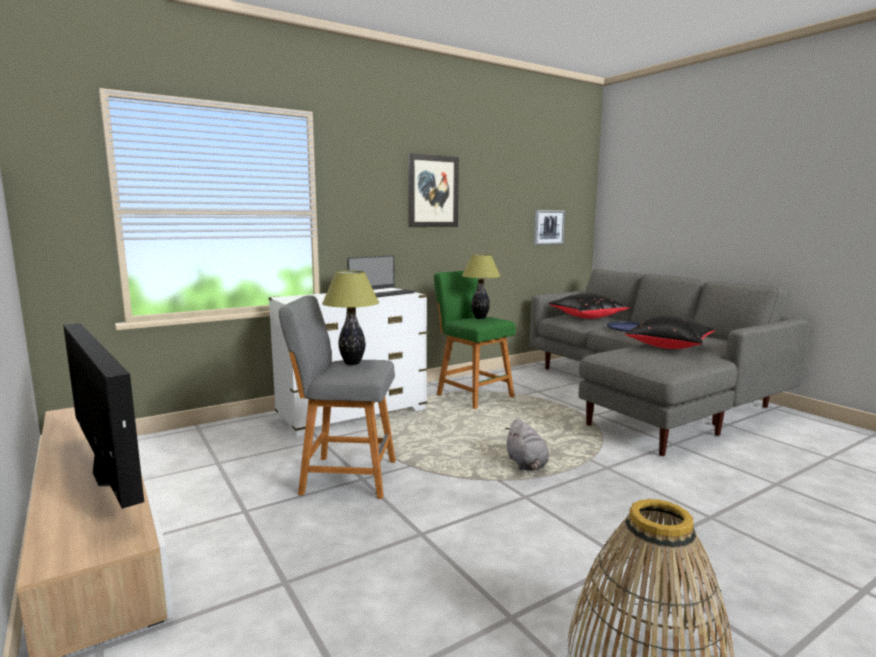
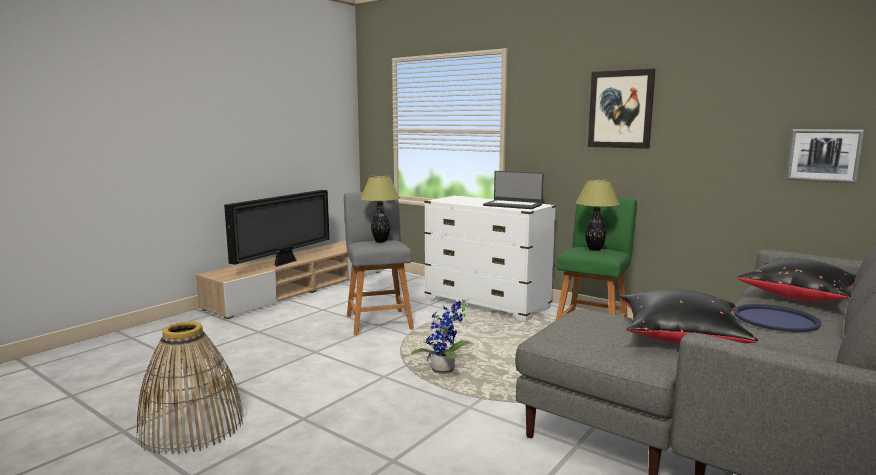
camera: 70 degrees right, 0 degrees up
grey plush toy [505,419,549,471] -> potted plant [411,298,475,374]

